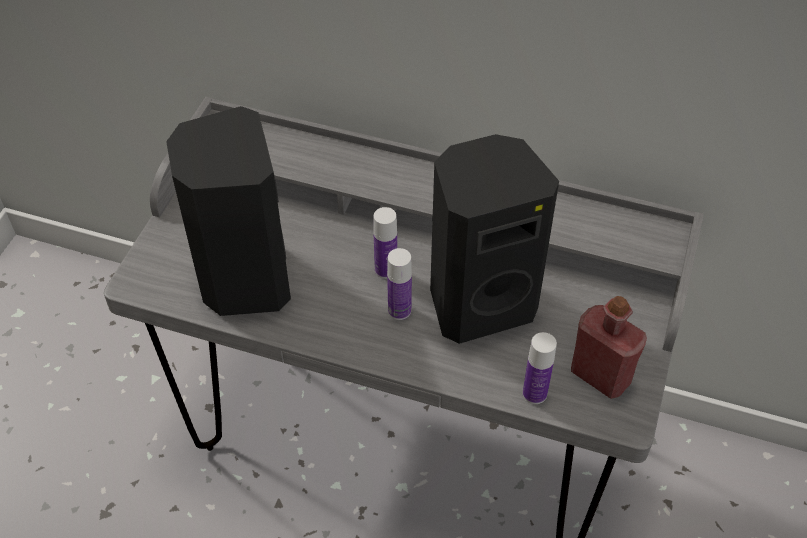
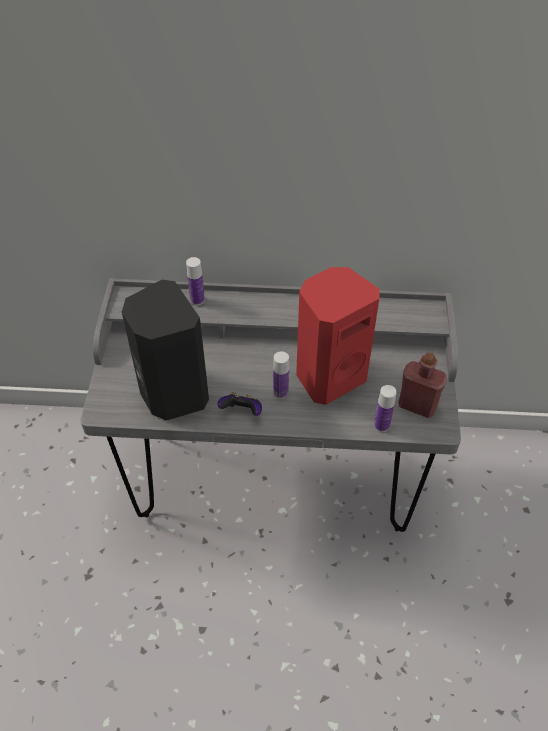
camera: 15 degrees left, 0 degrees up
bottle [373,207,397,279] -> bottle moved to [186,257,205,305]
black speaker [430,134,559,344] -> red speaker [296,267,380,405]
none -> game controller [218,392,262,416]

